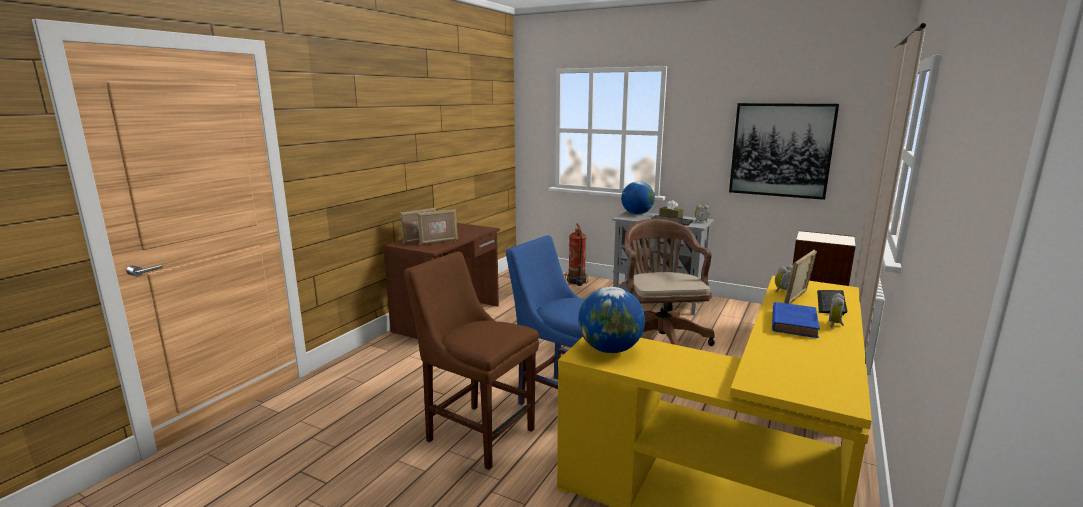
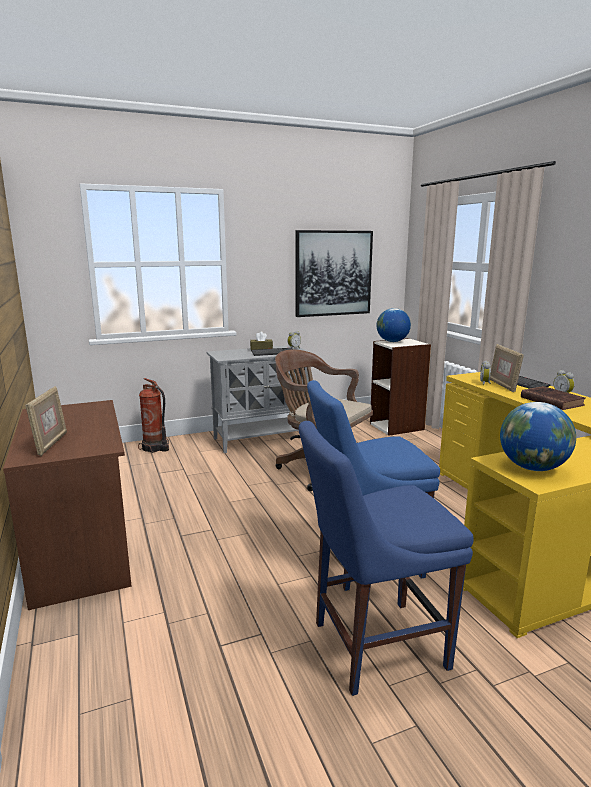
camera: 50 degrees left, 0 degrees up
brown chair [404,251,539,470] -> blue chair [299,421,474,696]
picture frame [417,209,458,246] -> none
globe [621,181,655,214] -> globe moved to [377,308,411,342]
blue book [772,302,820,338] -> brown book [521,386,586,410]

